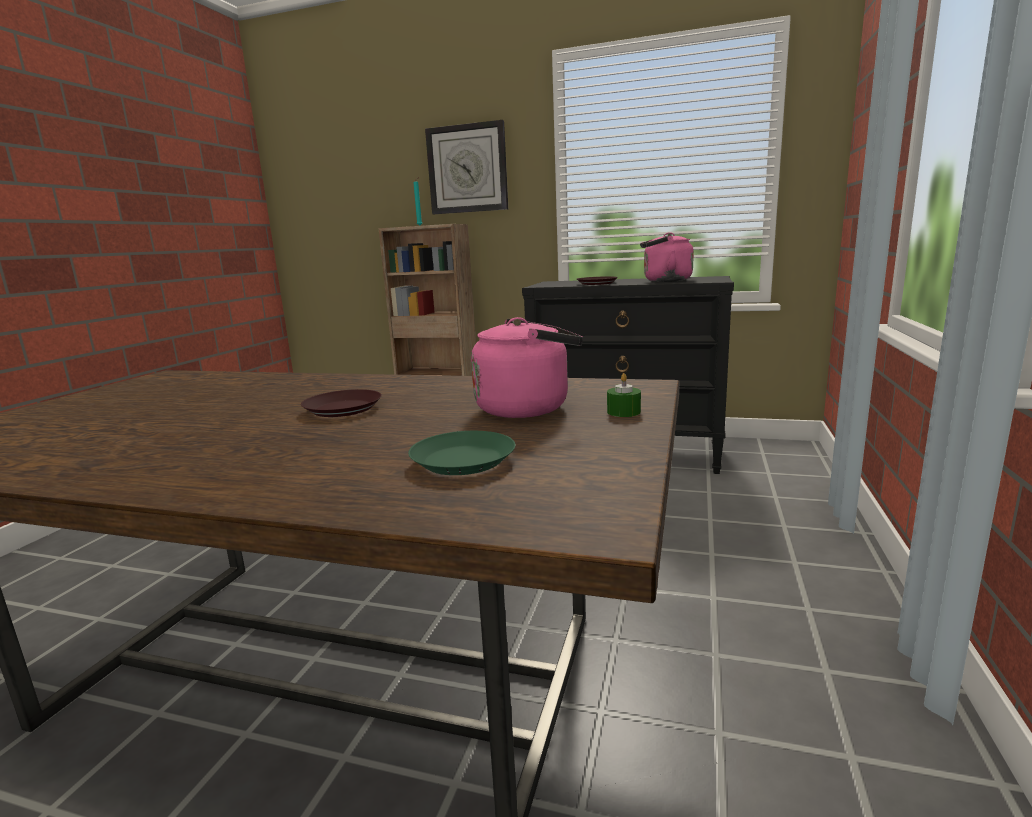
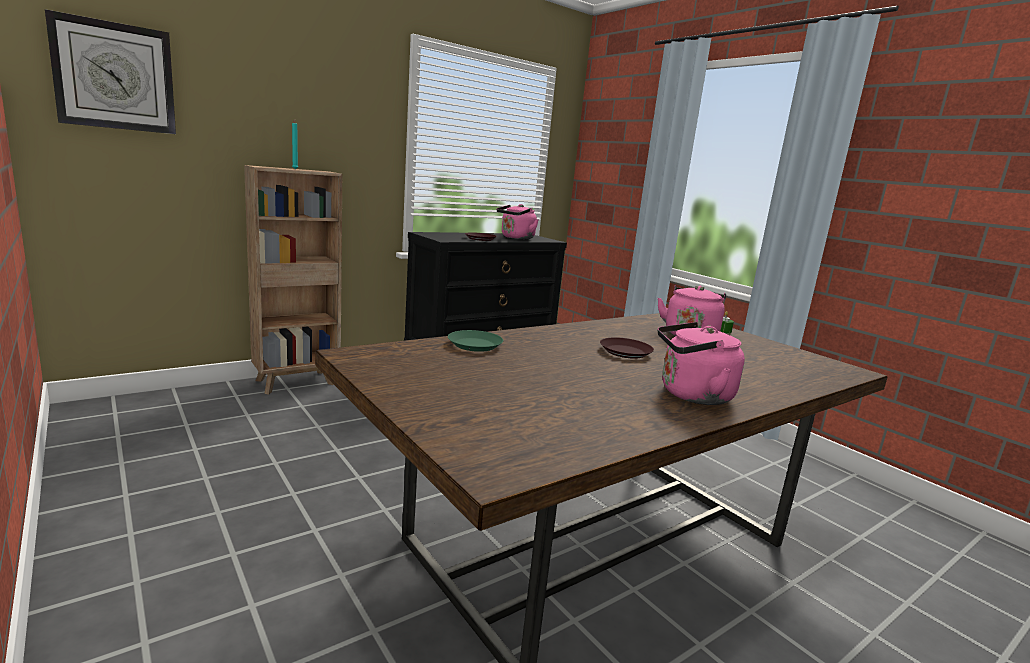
camera: 55 degrees left, 0 degrees up
green plate [408,431,515,475] -> green plate moved to [448,330,503,352]
wall clock [425,120,508,214] -> wall clock moved to [45,9,176,134]
none -> pink kettle [658,322,745,405]

